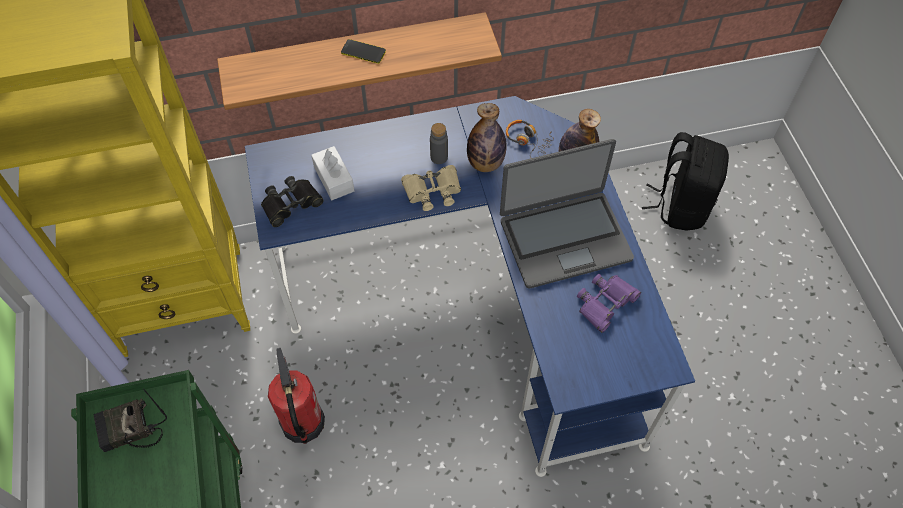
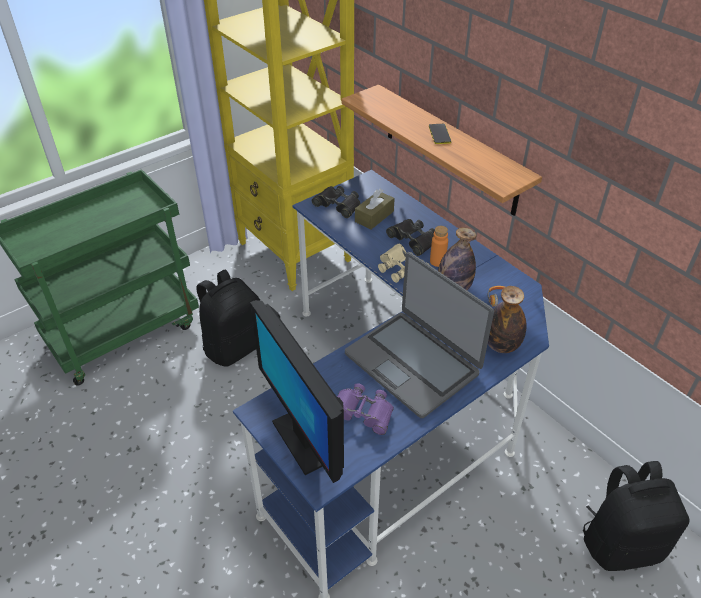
camera: 65 degrees right, 15 degrees down
radio [93,388,167,452] -> none
fire extinguisher [268,348,325,444] -> black backpack [197,269,260,367]
white tissue box [311,146,354,200] -> brown tissue box [355,189,395,230]
grey bottle [430,123,448,164] -> orange bottle [430,226,448,267]
none -> monitor [250,300,344,483]
none -> black binoculars [386,219,435,256]

